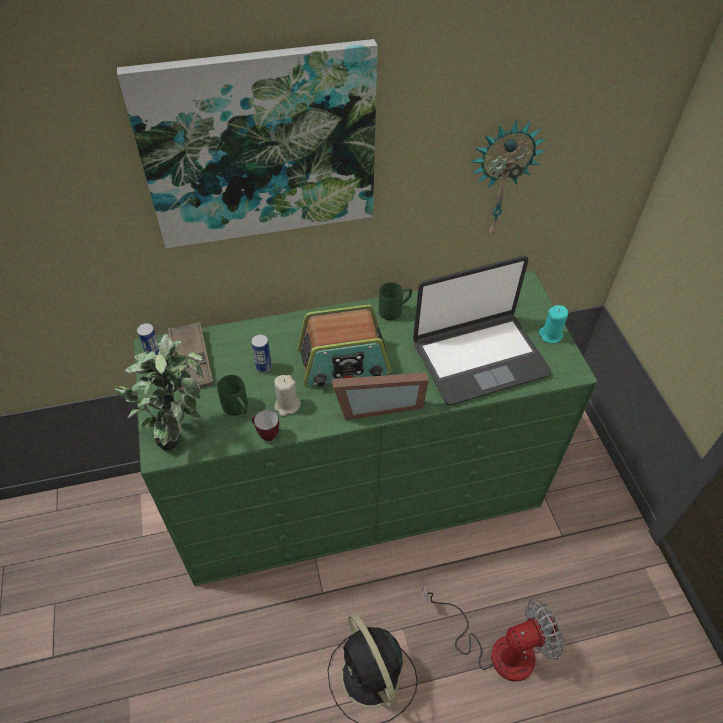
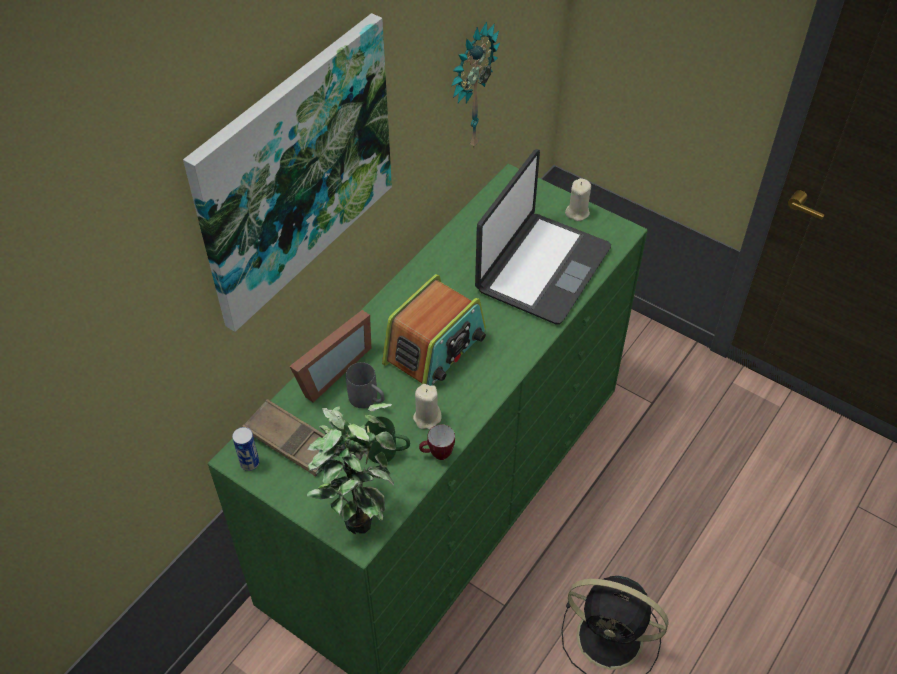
camera: 40 degrees left, 0 degrees up
can [251,334,272,373] -> grey mug [346,362,384,408]
picture frame [332,372,429,420] -> picture frame moved to [289,310,371,403]
green mug [379,282,412,320] -> none
fan [422,586,564,681] -> none
turquoise candle [539,305,568,343] -> beige candle [565,178,591,221]

